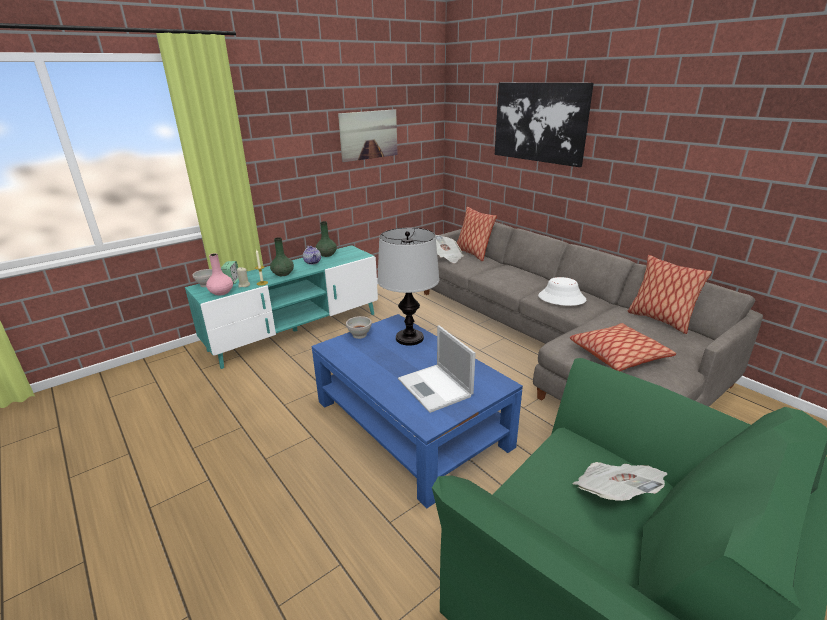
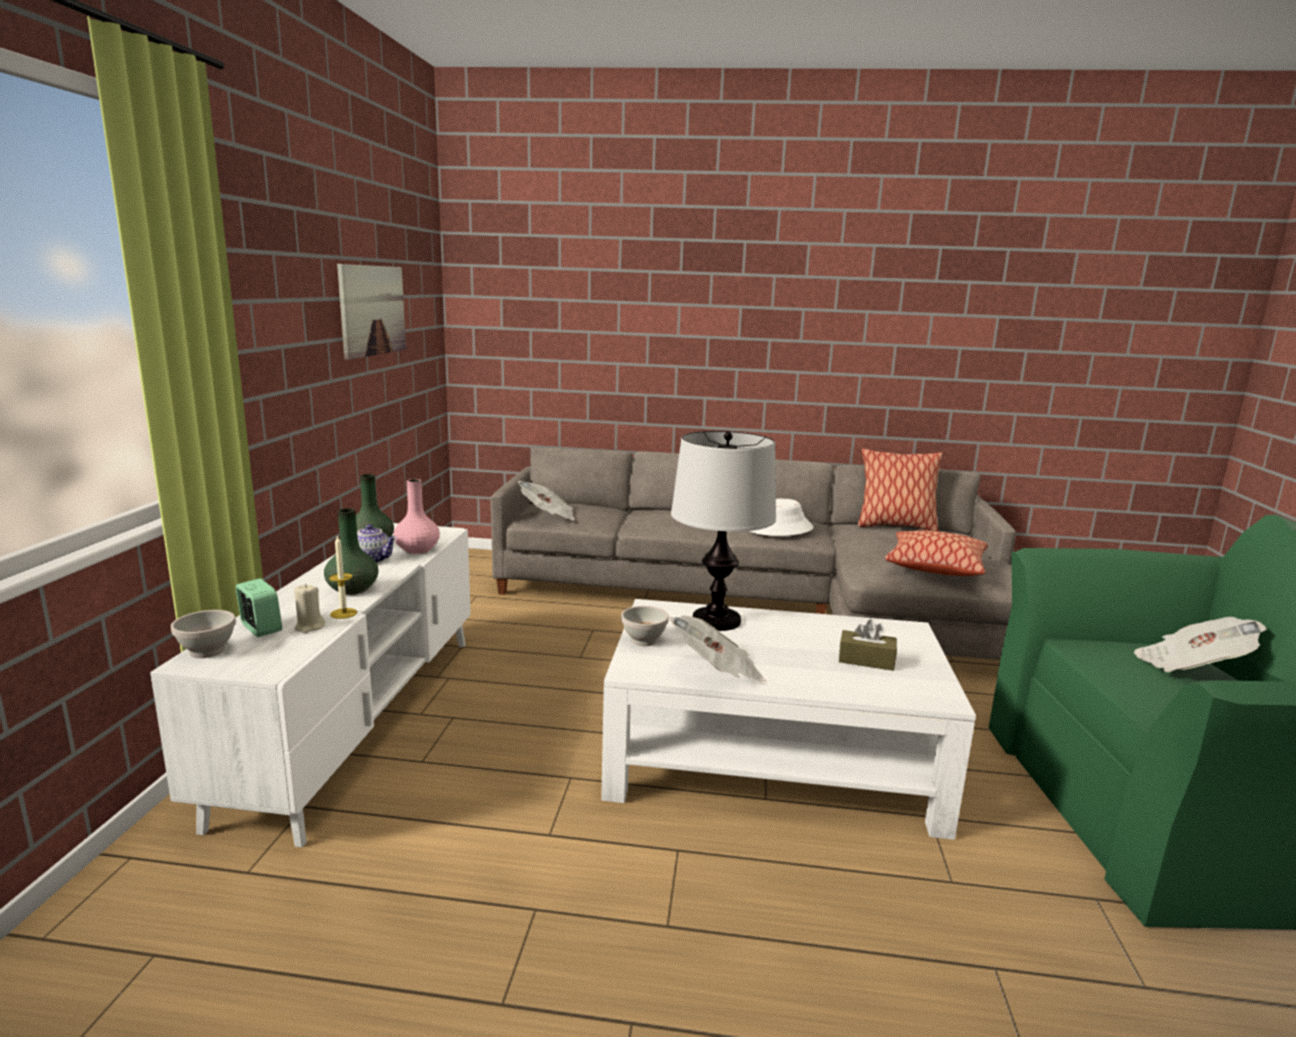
camera: 45 degrees left, 10 degrees down
turquoise tv stand [185,245,378,369] -> white tv stand [150,523,471,847]
pink vase [206,253,233,296] -> pink vase moved to [393,479,440,554]
blue coffee table [312,314,523,509] -> white coffee table [601,599,976,840]
laptop [398,325,476,413] -> brown tissue box [839,619,897,671]
pillow [457,207,497,261] -> none
picture [495,82,594,167] -> none
none -> newspaper [670,616,767,682]

